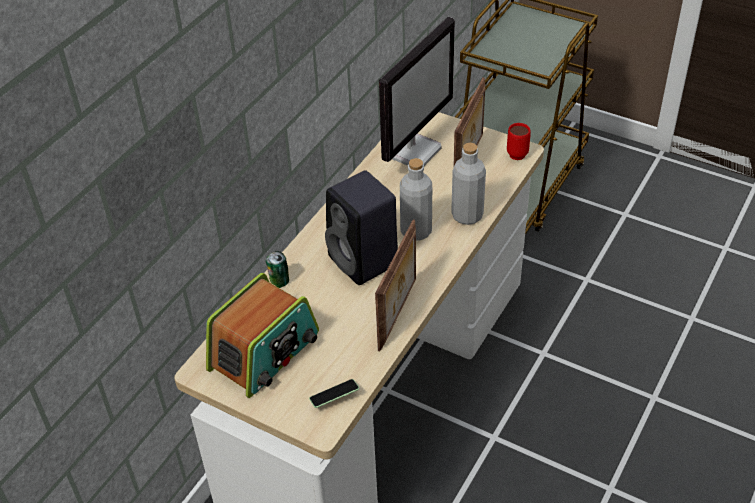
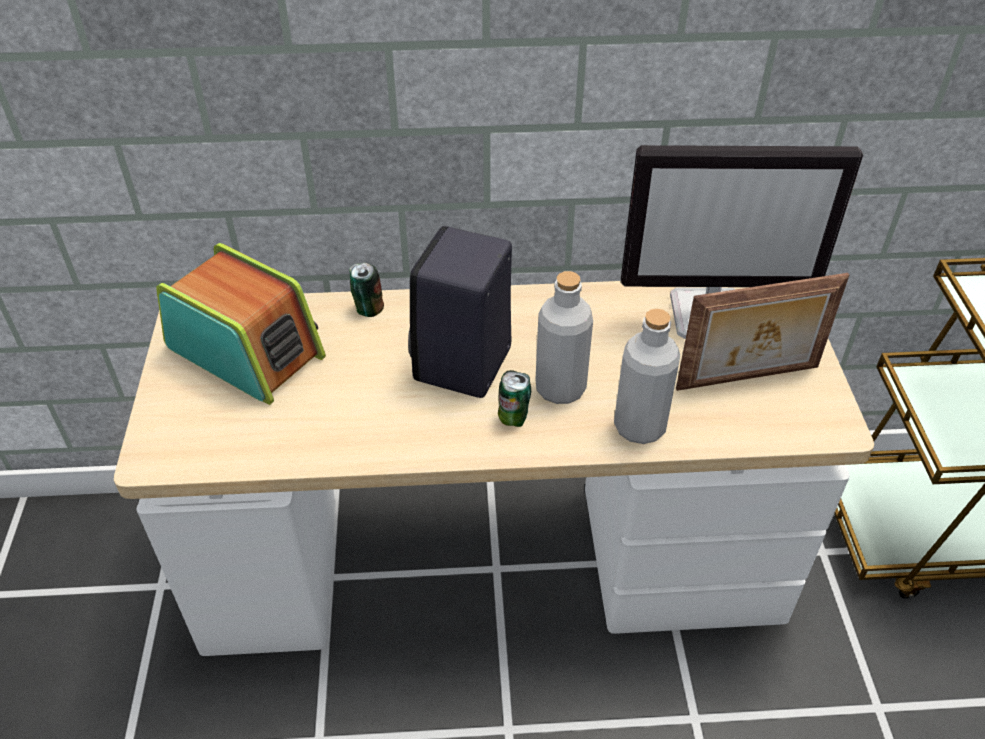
camera: 55 degrees right, 0 degrees up
radio [206,273,319,398] -> radio turned 150 degrees counterclockwise [156,243,326,405]
phone [309,379,360,408] -> none
picture frame [375,220,416,351] -> none
red mug [507,123,531,160] -> none
none -> can [498,370,531,427]

